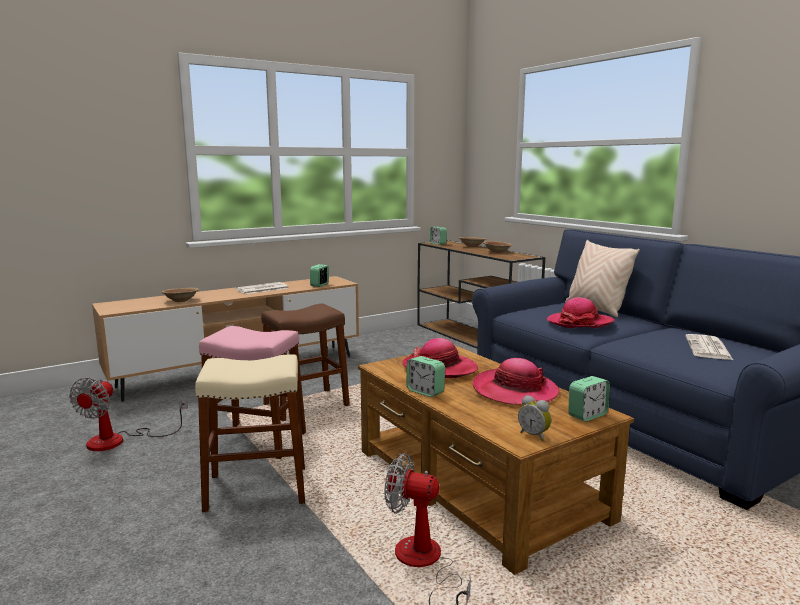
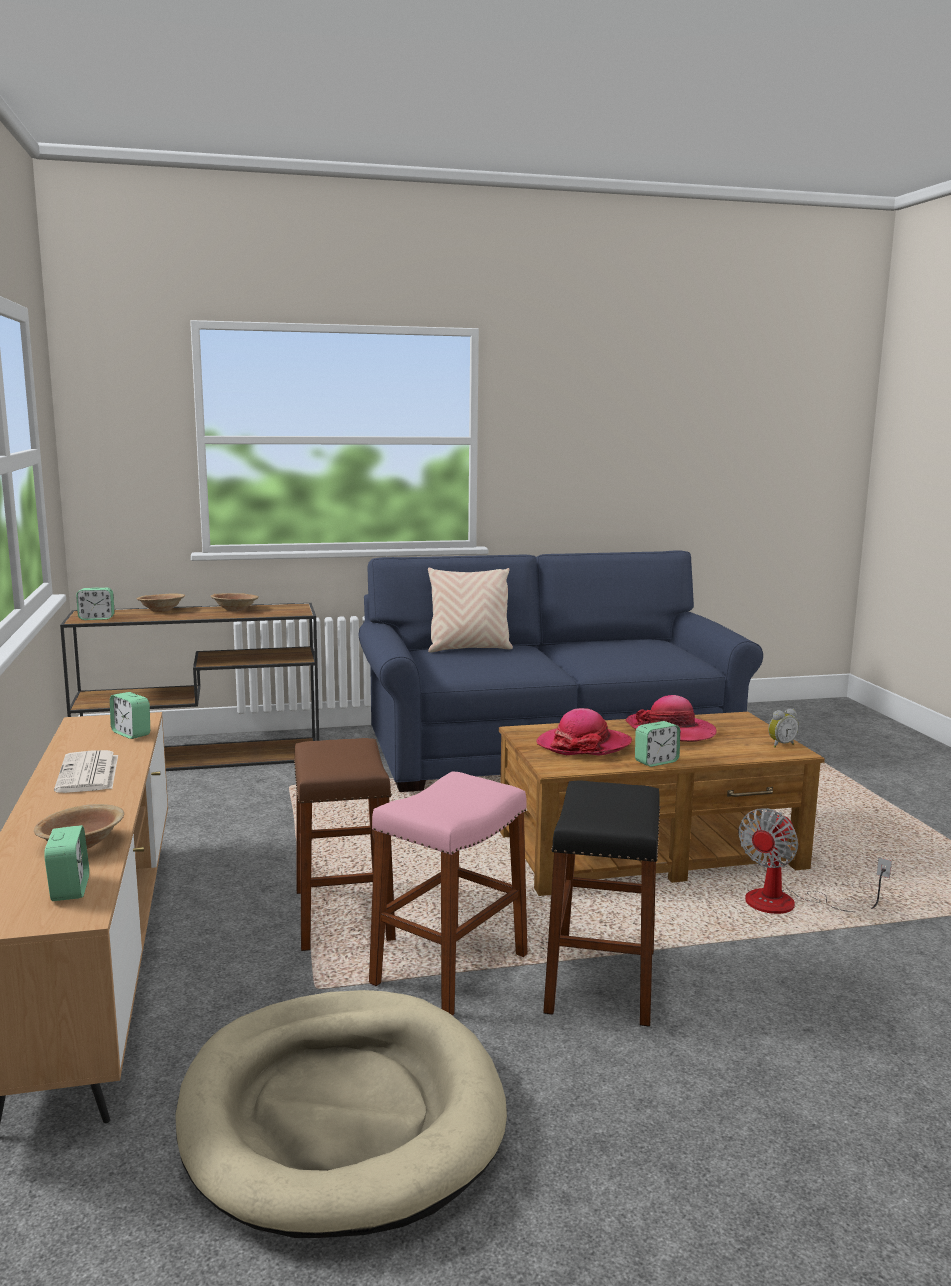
camera: 70 degrees left, 0 degrees up
fan [69,378,188,451] -> beige dog bed [175,990,507,1238]
beige stool [195,354,305,512] -> black stool [543,781,660,1027]
hat [547,297,615,328] -> none
alarm clock [568,376,610,422] -> alarm clock moved to [44,825,89,901]
newspaper [685,334,733,360] -> none

